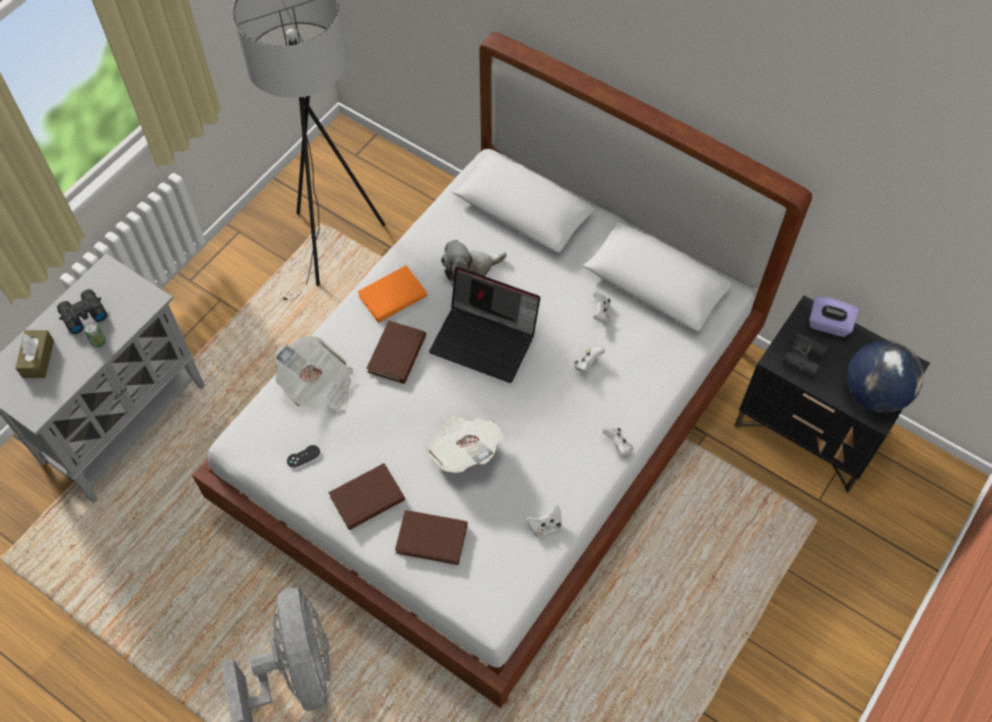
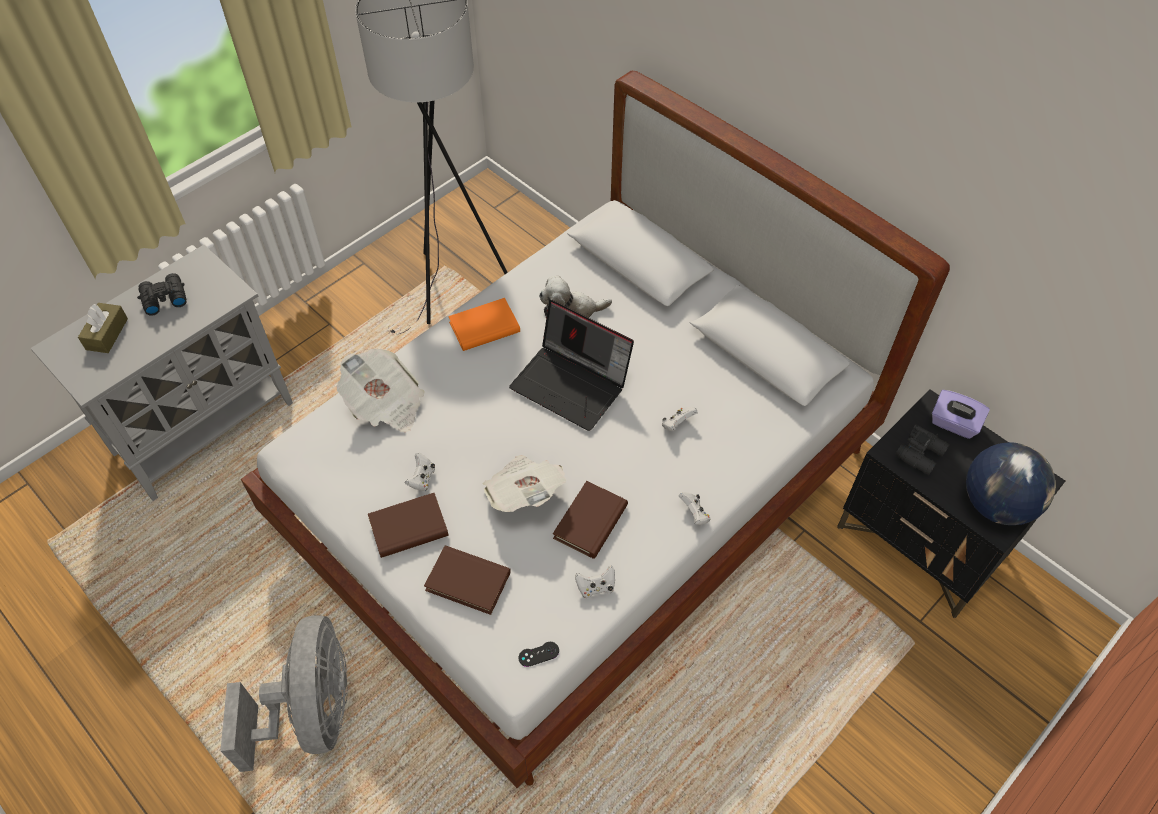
camera: 10 degrees right, 5 degrees down
can [84,322,106,348] -> none
black game controller [287,445,320,468] -> black game controller moved to [519,642,559,667]
brown book [367,321,426,384] -> brown book moved to [553,481,628,559]
white game controller [593,291,611,323] -> white game controller moved to [405,453,435,491]

